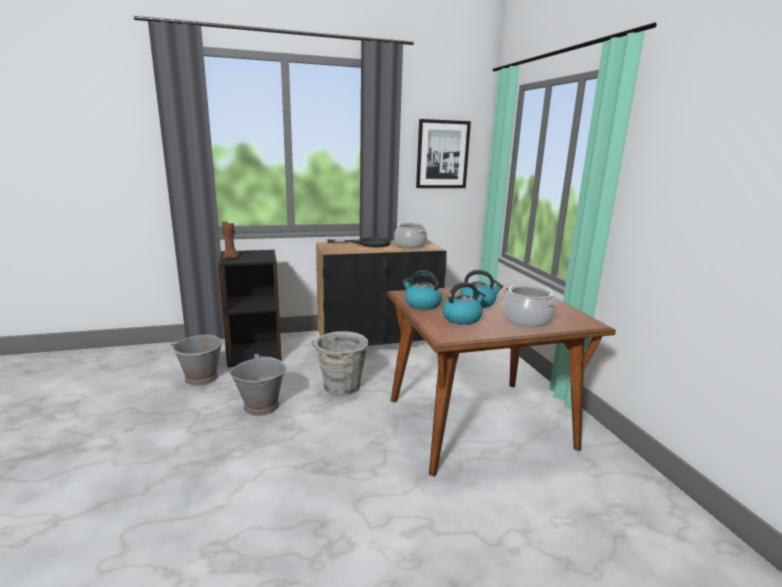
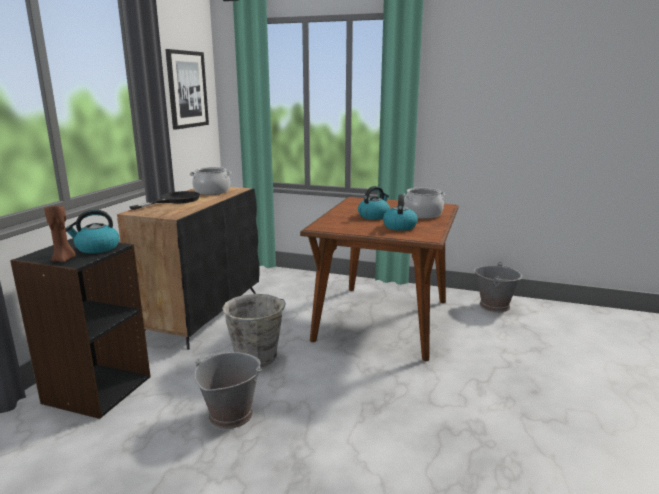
camera: 55 degrees left, 0 degrees up
grey bucket [170,335,224,386] -> grey bucket moved to [474,262,522,312]
kettle [402,270,442,310] -> kettle moved to [65,210,119,253]

